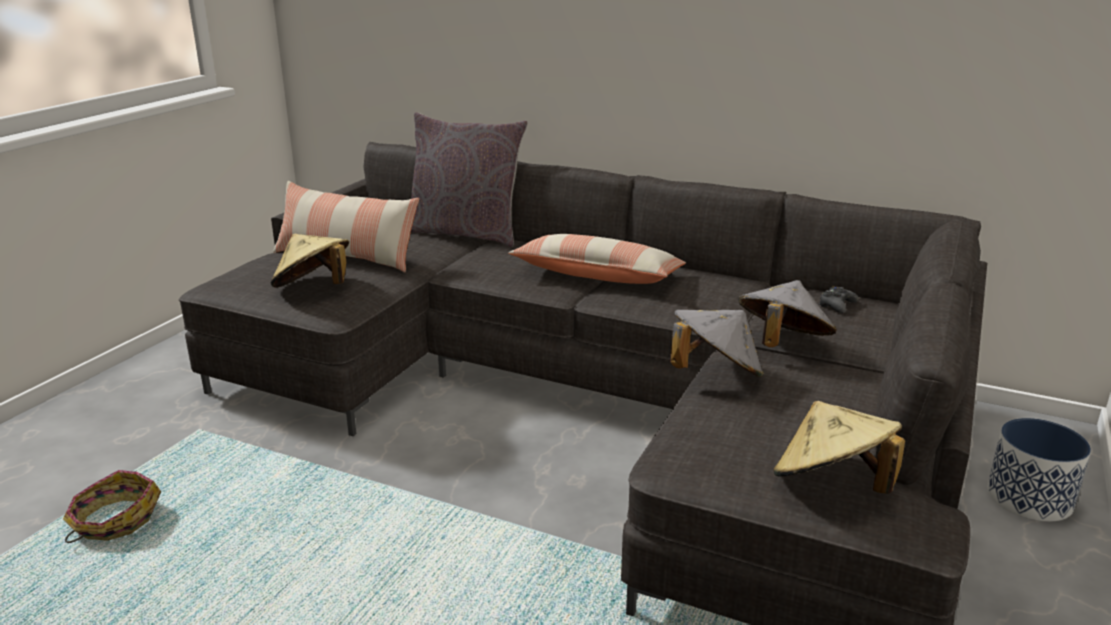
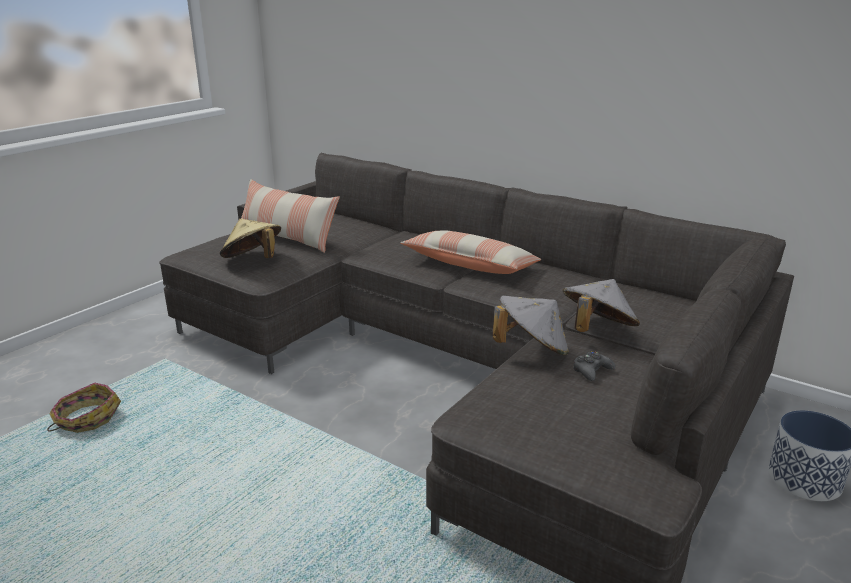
camera: 10 degrees right, 0 degrees up
grey pillow [410,112,528,247] -> none
beige hat [773,401,905,494] -> none
black game controller [819,286,859,313] -> black game controller moved to [573,351,615,381]

